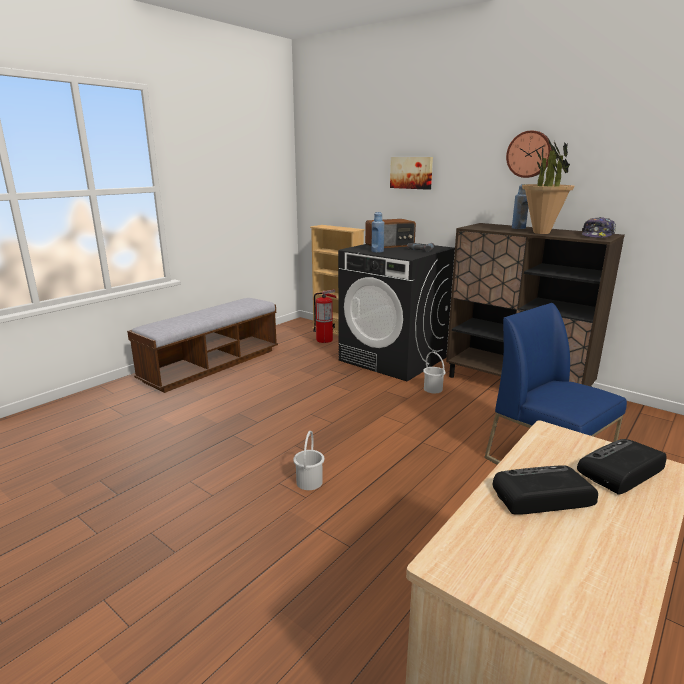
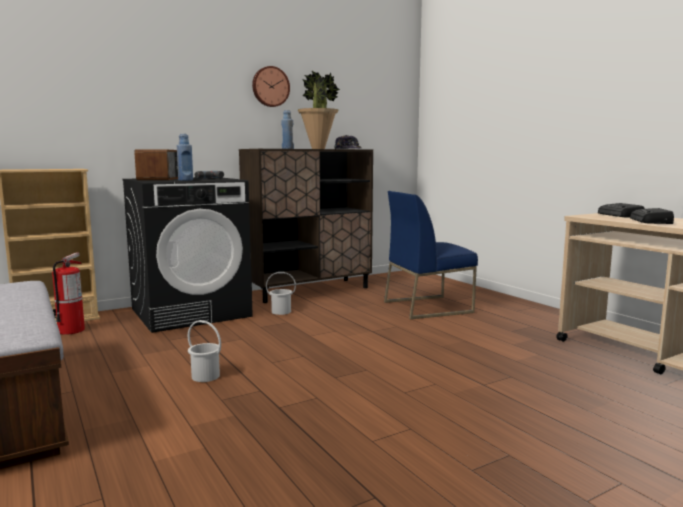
camera: 70 degrees left, 10 degrees down
white bucket [293,431,324,490] -> white bucket moved to [188,320,221,382]
picture [390,157,433,190] -> none

